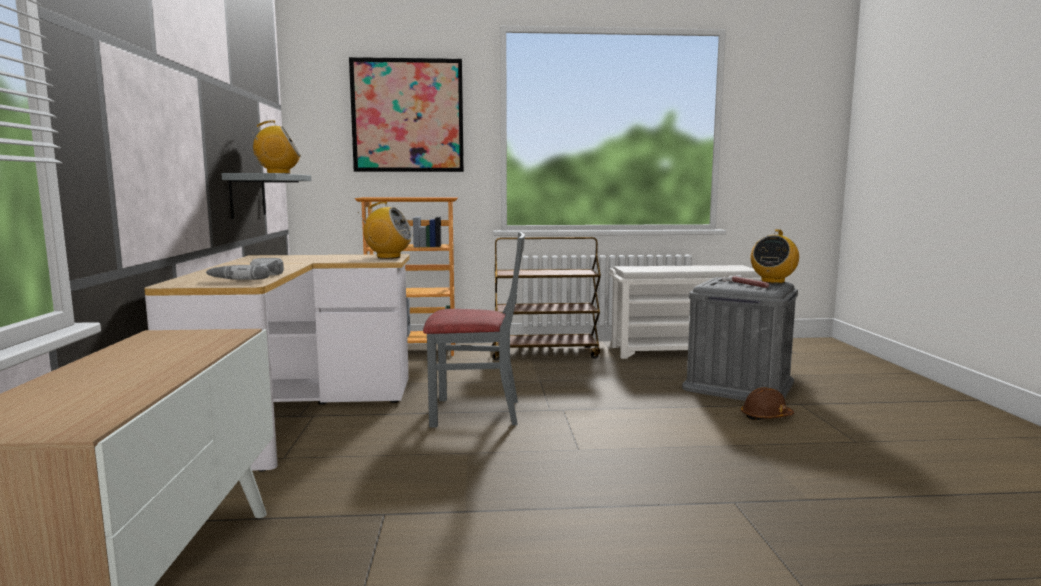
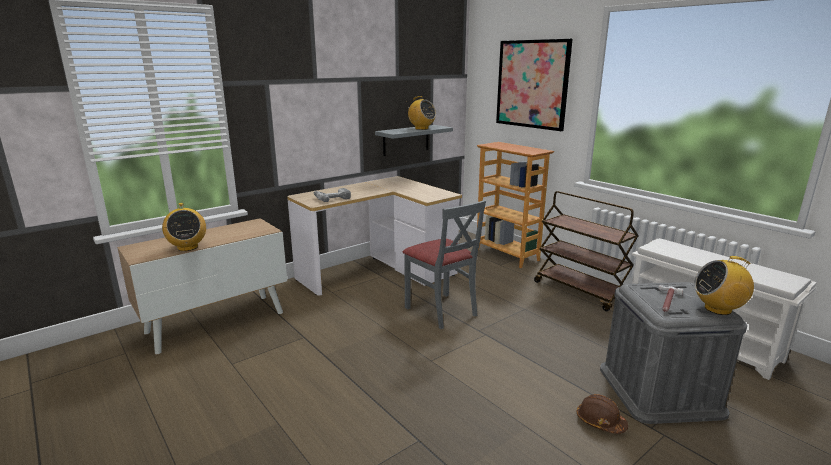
camera: 55 degrees right, 10 degrees up
radio [358,202,413,259] -> radio moved to [162,203,206,251]

